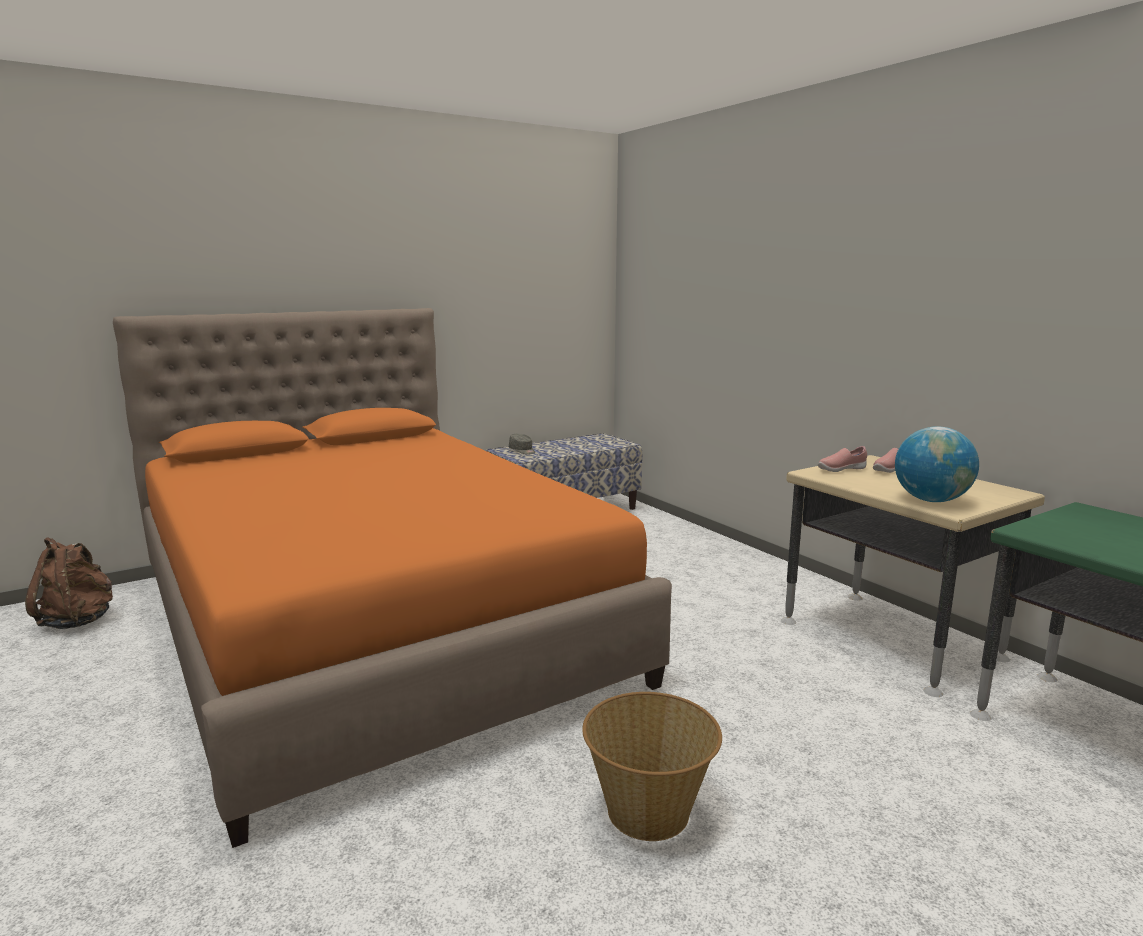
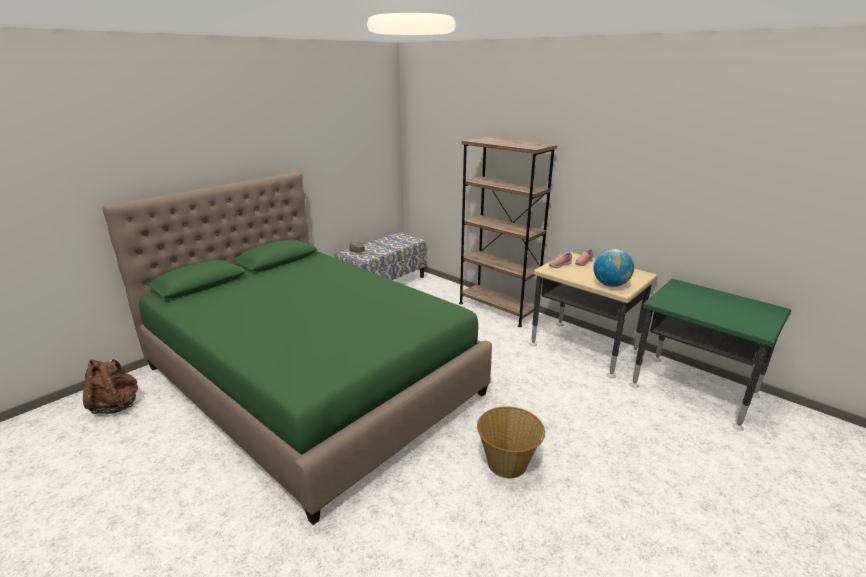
camera: 15 degrees left, 10 degrees up
orange bed [113,308,672,848] -> green bed [102,172,492,525]
none -> brown bookcase [459,137,557,327]

